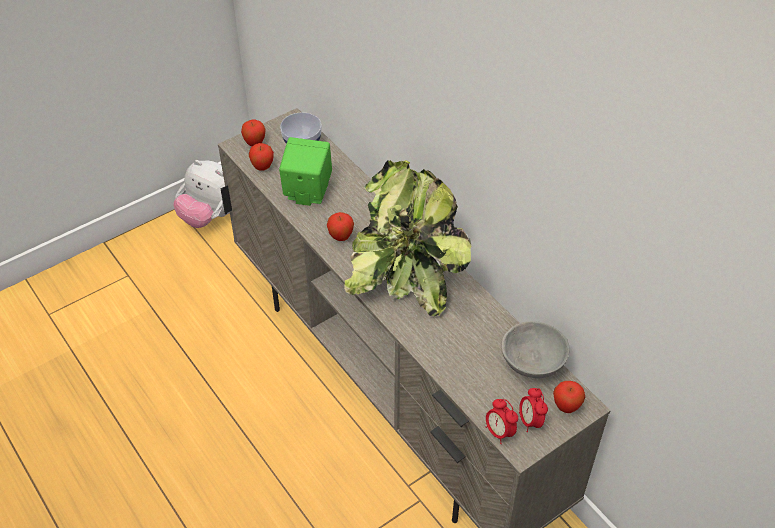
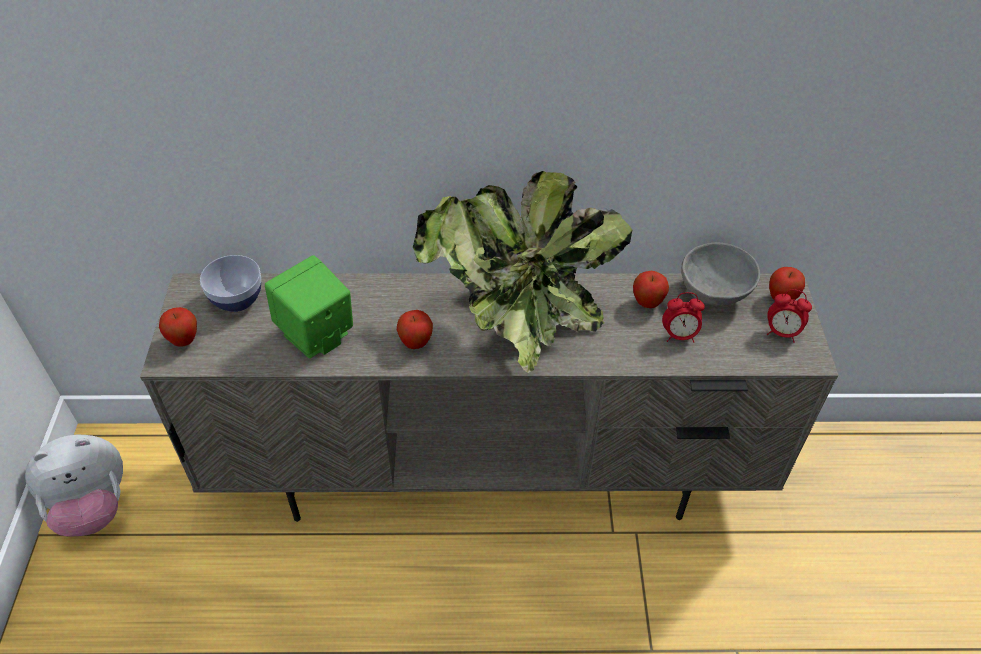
camera: 55 degrees left, 0 degrees up
apple [249,143,274,171] -> apple moved to [633,270,669,308]
alarm clock [486,399,518,444] -> alarm clock moved to [662,292,705,343]

